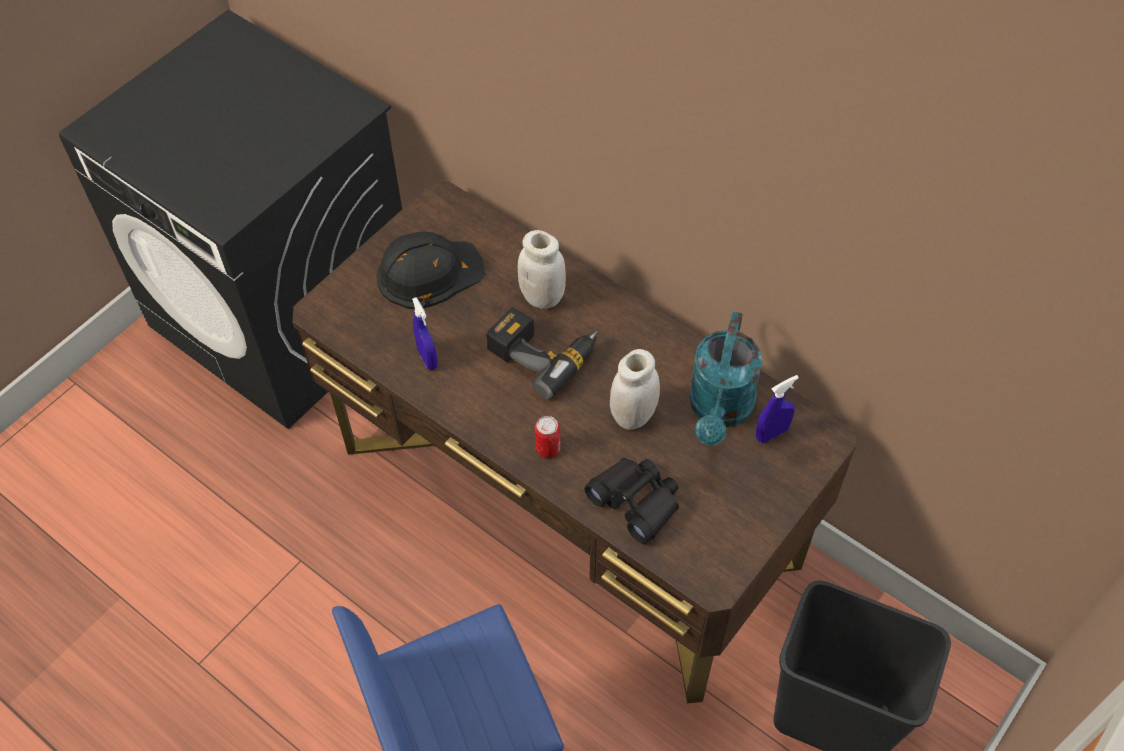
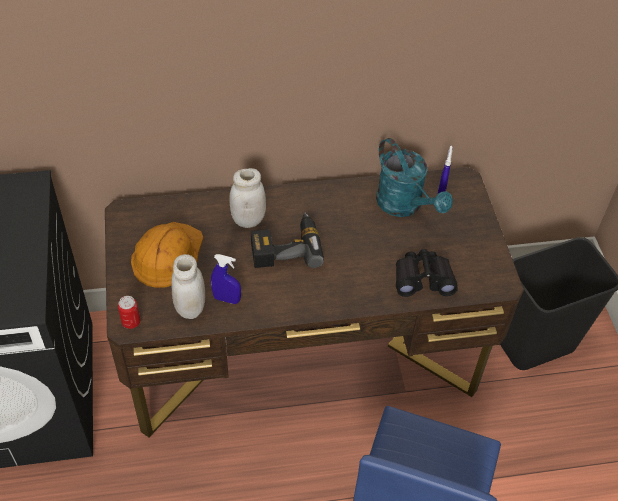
camera: 50 degrees left, 5 degrees down
black hard hat [376,232,485,309] -> orange hard hat [131,222,203,288]
can [535,416,560,458] -> can moved to [118,296,140,329]
white jar [610,349,660,430] -> white jar moved to [171,254,205,319]

